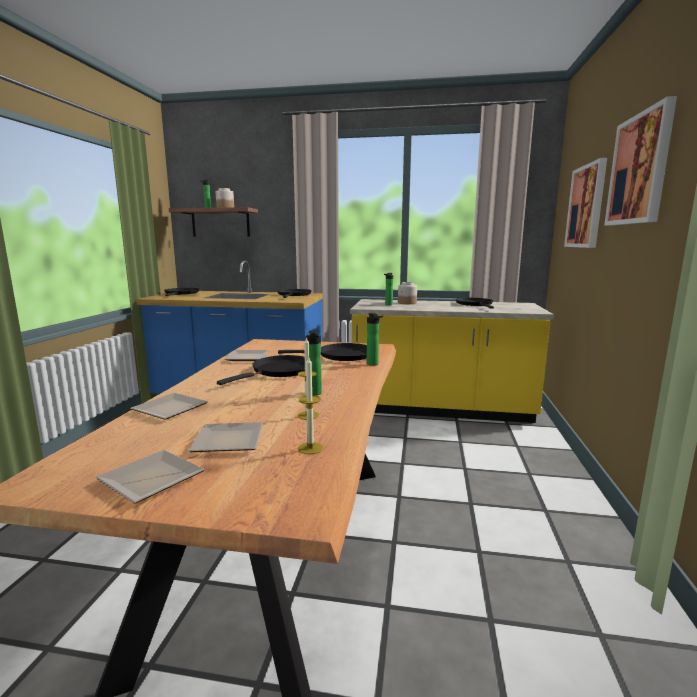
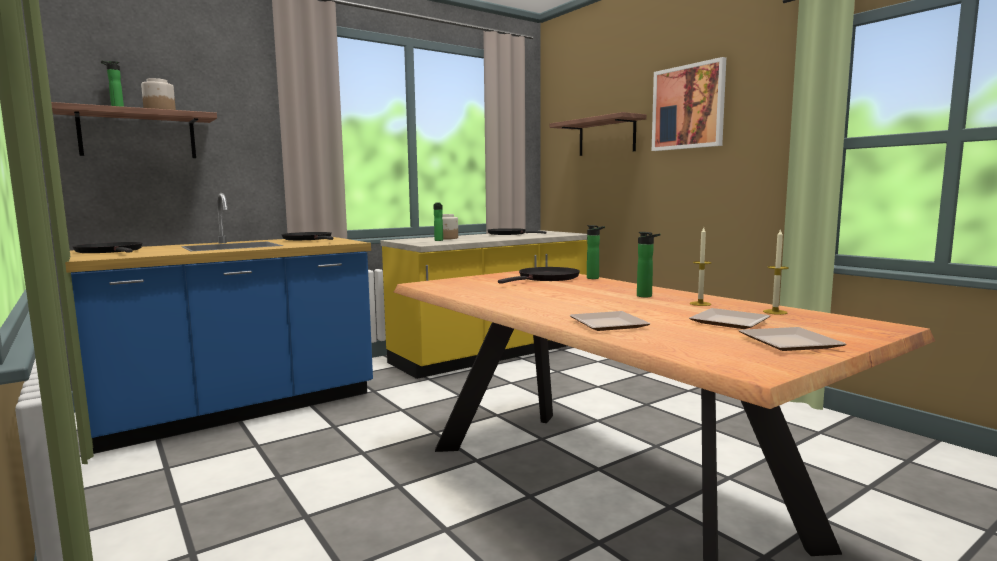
camera: 45 degrees left, 5 degrees down
black frying pan [217,355,305,385] -> none
plate [225,350,269,361] -> none
picture [564,158,607,248] -> shelf [550,112,647,156]

